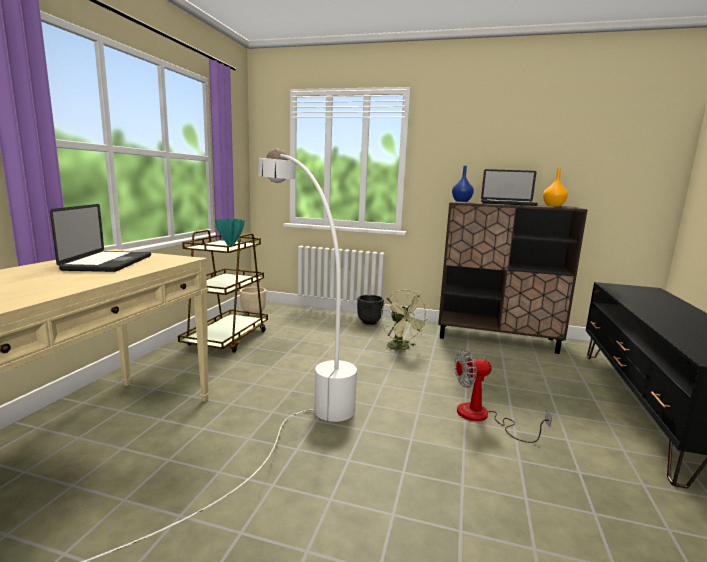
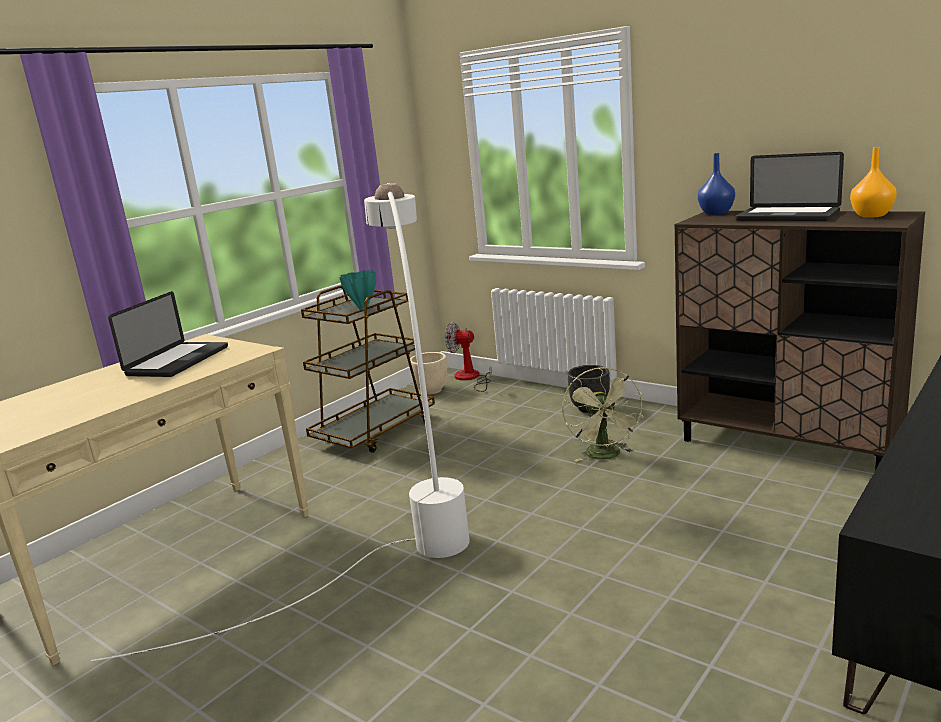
camera: 25 degrees right, 5 degrees up
fan [455,349,552,443] -> fan moved to [445,322,492,392]

